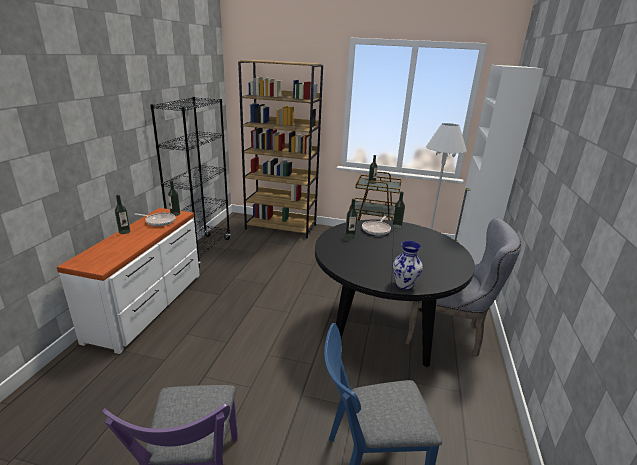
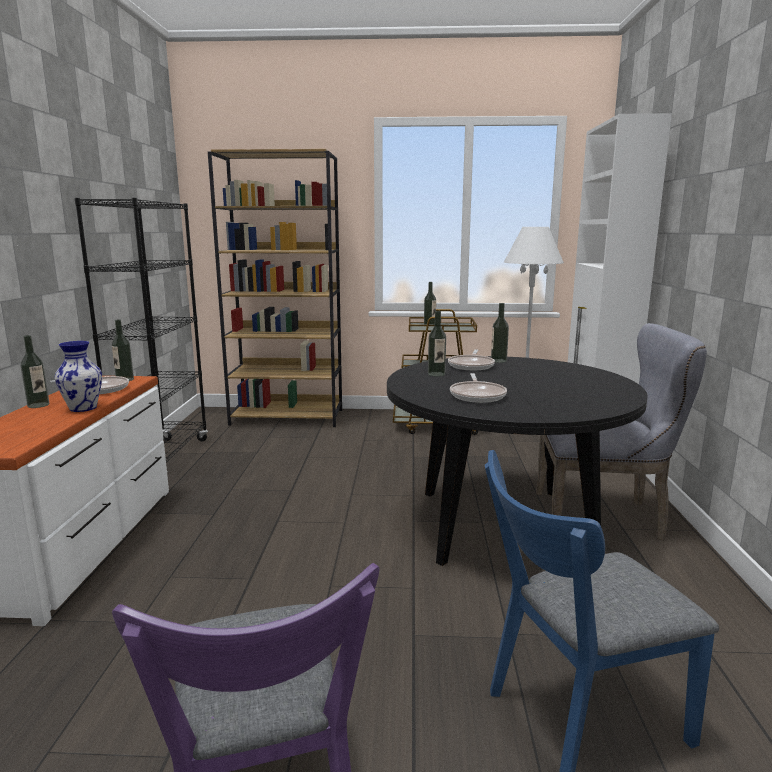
camera: 10 degrees left, 10 degrees down
vase [393,241,423,290] -> vase moved to [55,341,102,412]
none -> frying pan [450,373,507,403]

